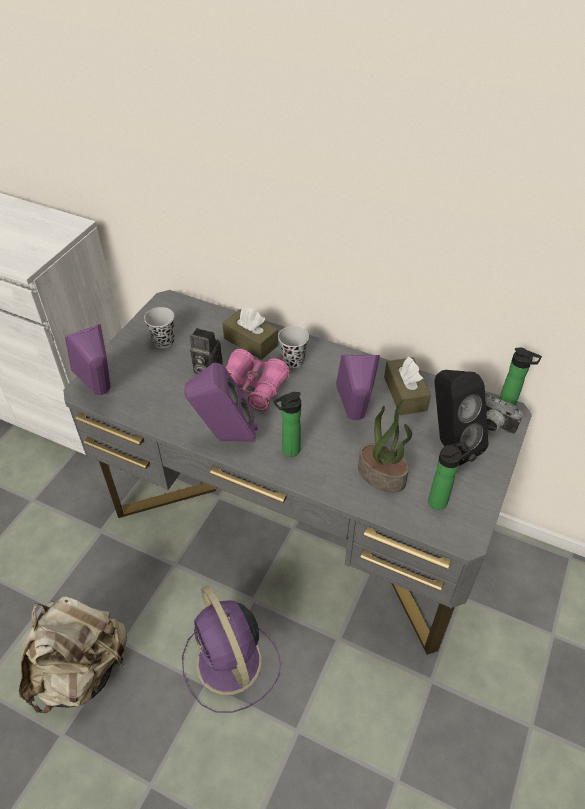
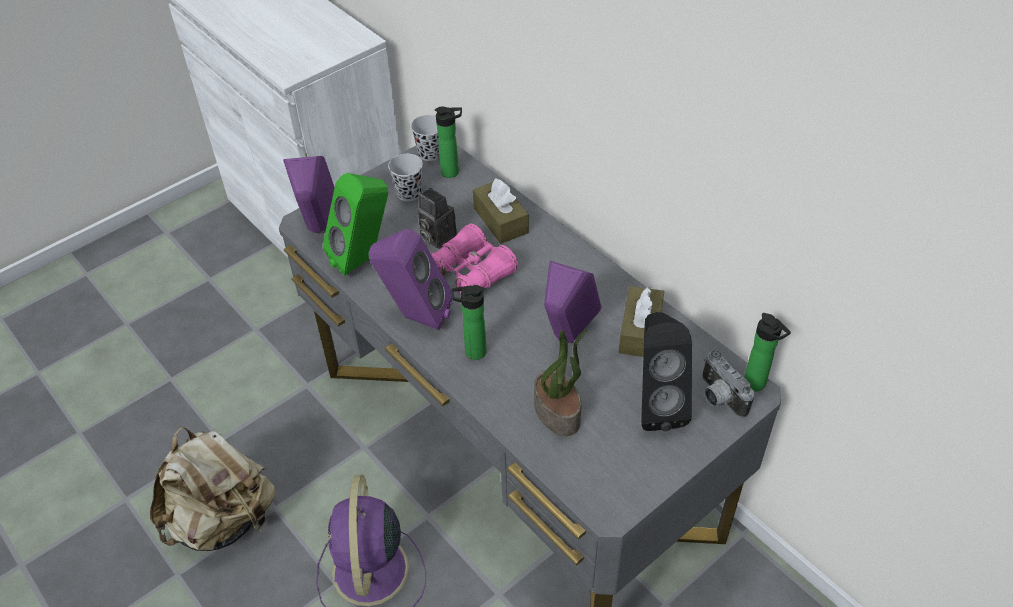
camera: 25 degrees right, 0 degrees up
black cup [278,326,309,368] -> black cup moved to [411,115,439,161]
bottle [428,442,471,510] -> bottle moved to [435,106,462,178]
none -> green speaker [323,173,388,276]

